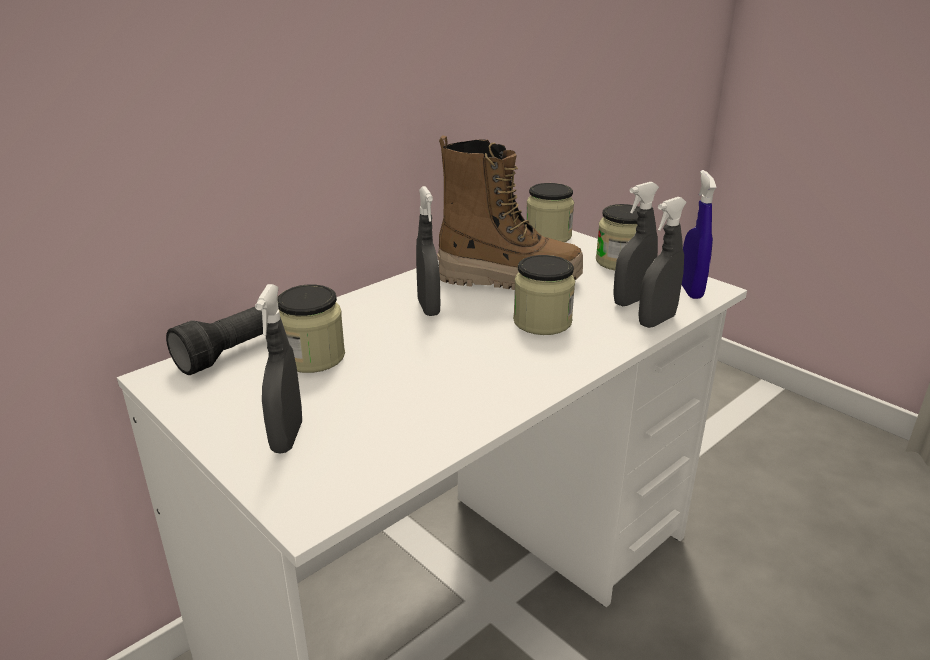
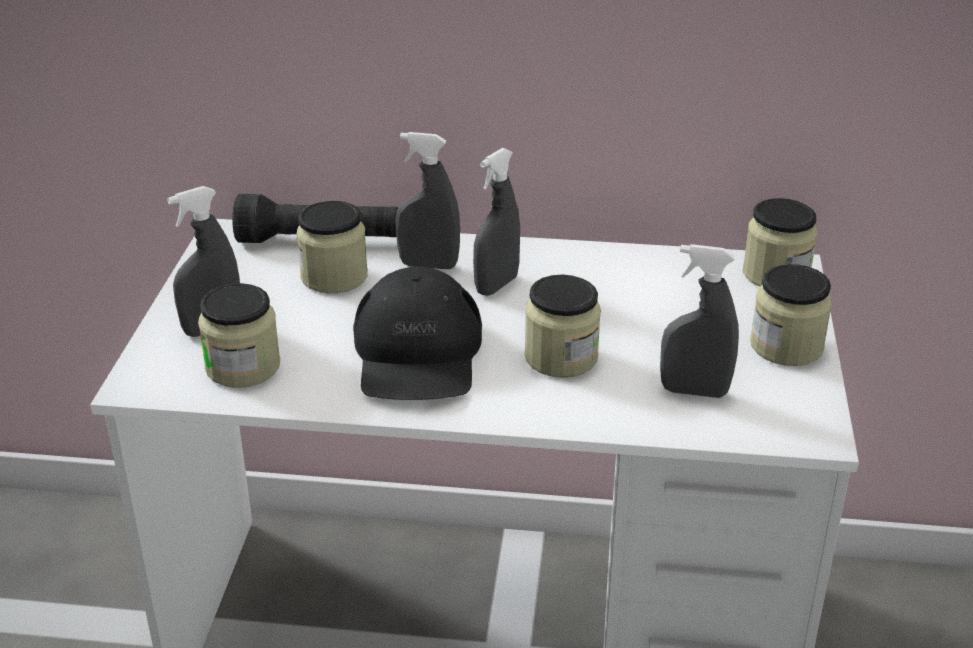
camera: 50 degrees right, 5 degrees up
boot [437,135,583,290] -> none
grey spray bottle [638,197,687,328] -> grey spray bottle moved to [395,132,460,269]
blue spray bottle [682,170,717,299] -> none
none -> jar [198,283,280,388]
none -> black cap [353,267,482,400]

